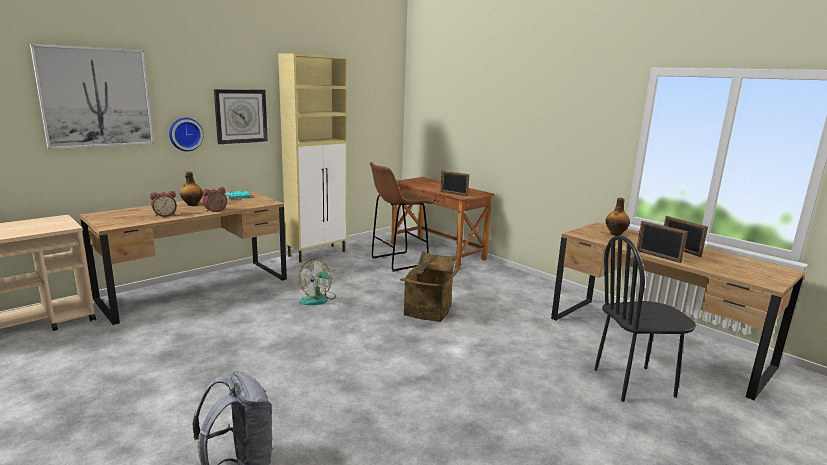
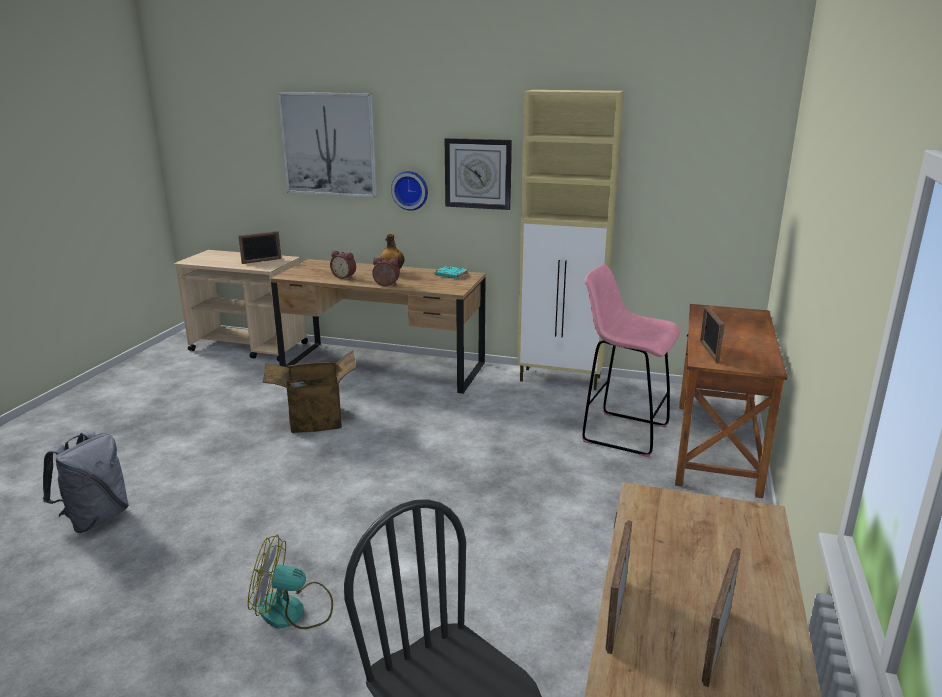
camera: 60 degrees right, 5 degrees up
fan [299,259,336,305] -> fan moved to [248,535,333,629]
brown stool [370,162,433,272] -> pink stool [582,264,681,457]
cardboard box [400,252,462,322] -> cardboard box moved to [262,350,356,433]
bottle [606,198,630,236] -> none
none -> picture frame [238,231,281,264]

